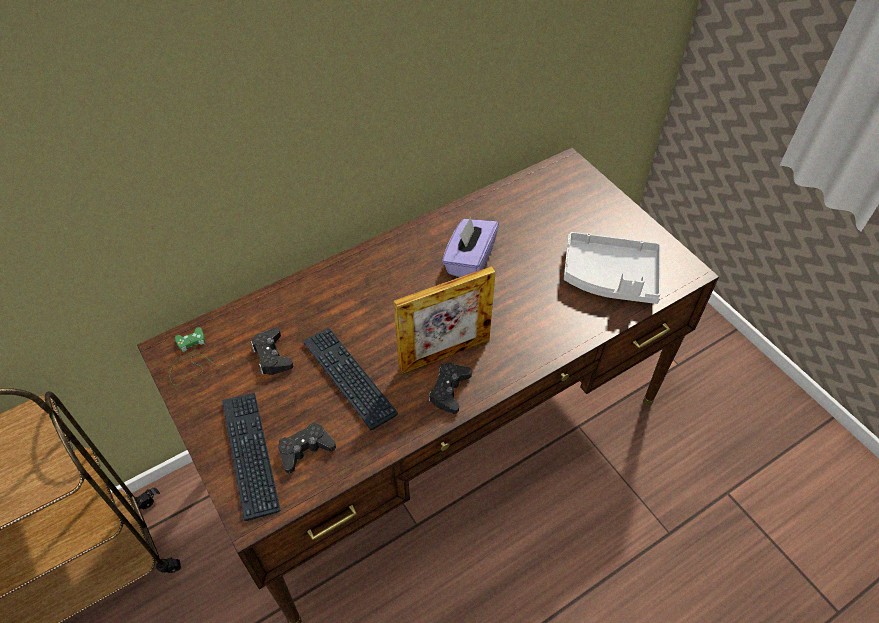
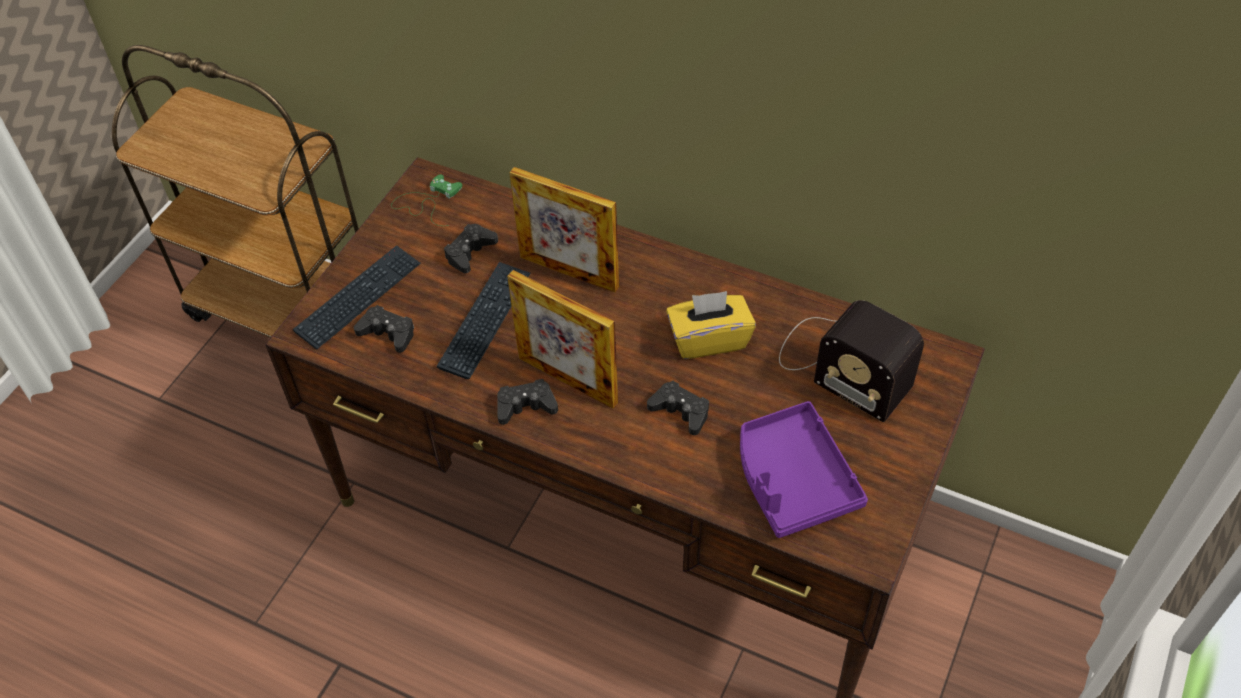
camera: 60 degrees right, 0 degrees up
purple tissue box [442,216,499,277] -> yellow tissue box [666,291,756,359]
grey tray [564,232,661,304] -> purple tray [740,401,868,538]
none -> picture frame [510,167,619,293]
none -> black game controller [647,381,709,435]
none -> radio [779,300,924,422]

